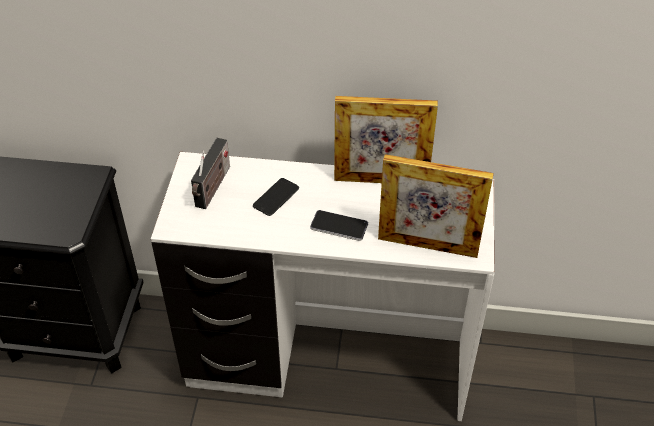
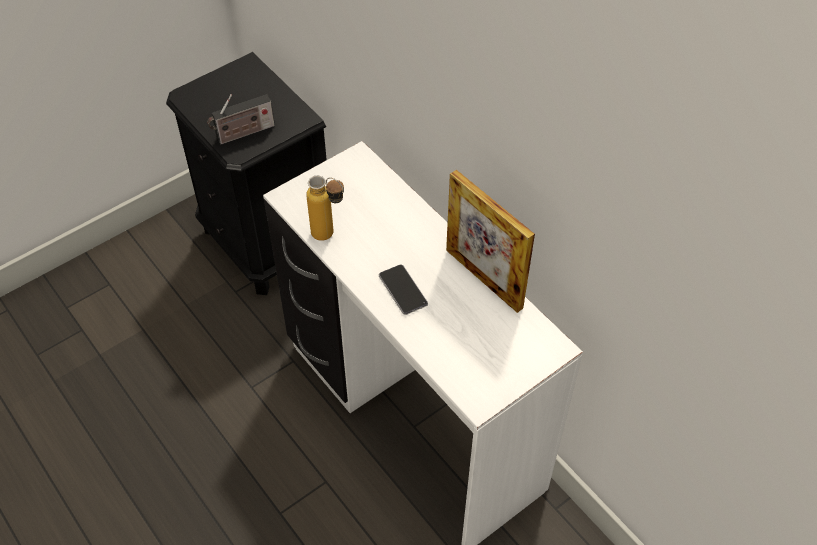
camera: 45 degrees right, 5 degrees up
radio [191,138,230,209] -> radio moved to [207,94,275,145]
phone [253,178,299,216] -> none
picture frame [378,154,494,258] -> none
none -> bottle [306,176,344,241]

